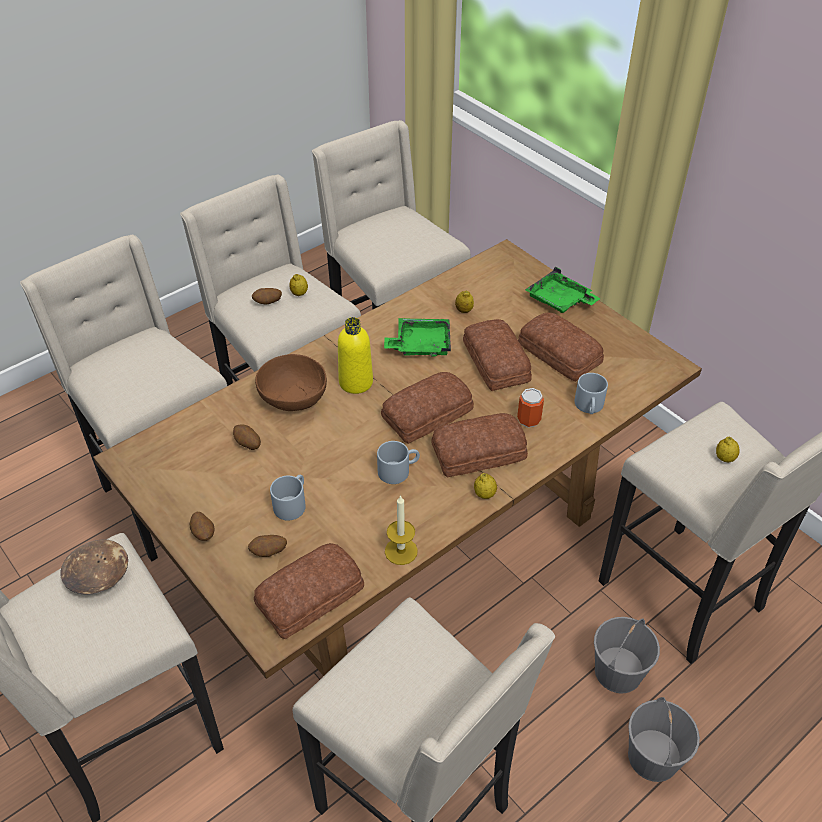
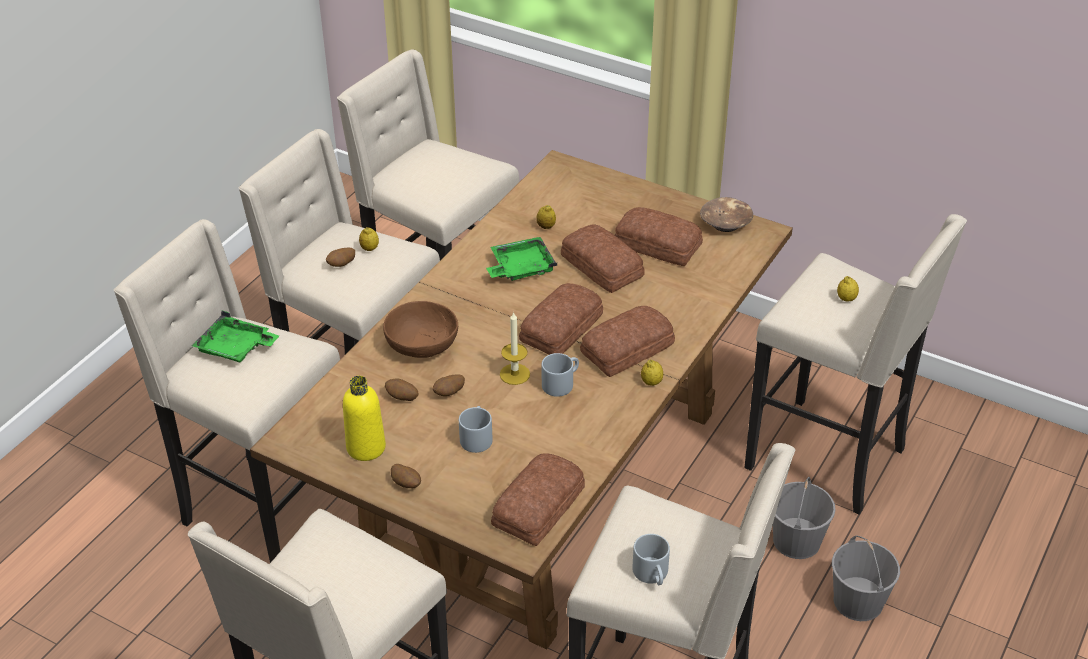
camera: 20 degrees left, 5 degrees down
brown bowl [60,539,128,595] -> brown bowl moved to [700,197,753,232]
potato [248,535,287,557] -> potato moved to [433,375,465,396]
yellow bottle [338,317,373,394] -> yellow bottle moved to [343,376,386,461]
candle [385,495,418,565] -> candle moved to [500,311,530,385]
can [517,388,544,427] -> none
green tray [525,267,600,313] -> green tray moved to [192,311,279,362]
grey mug [575,373,608,414] -> grey mug moved to [632,534,670,585]

